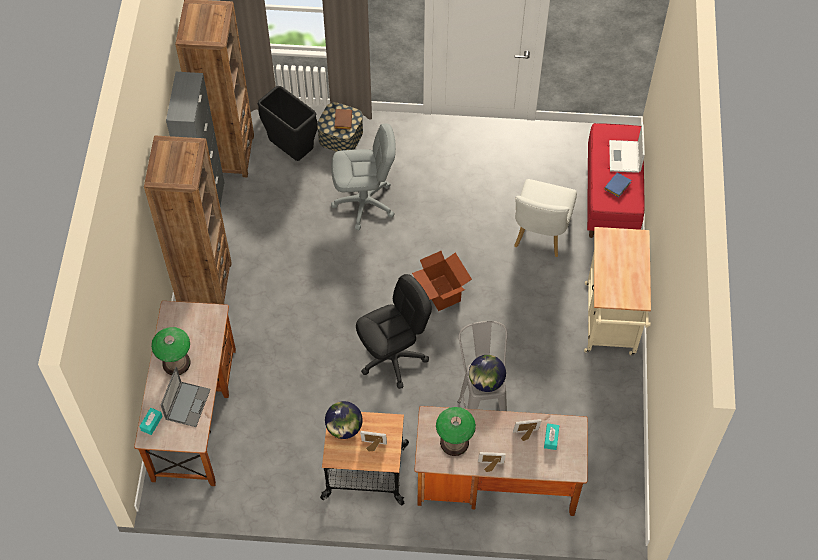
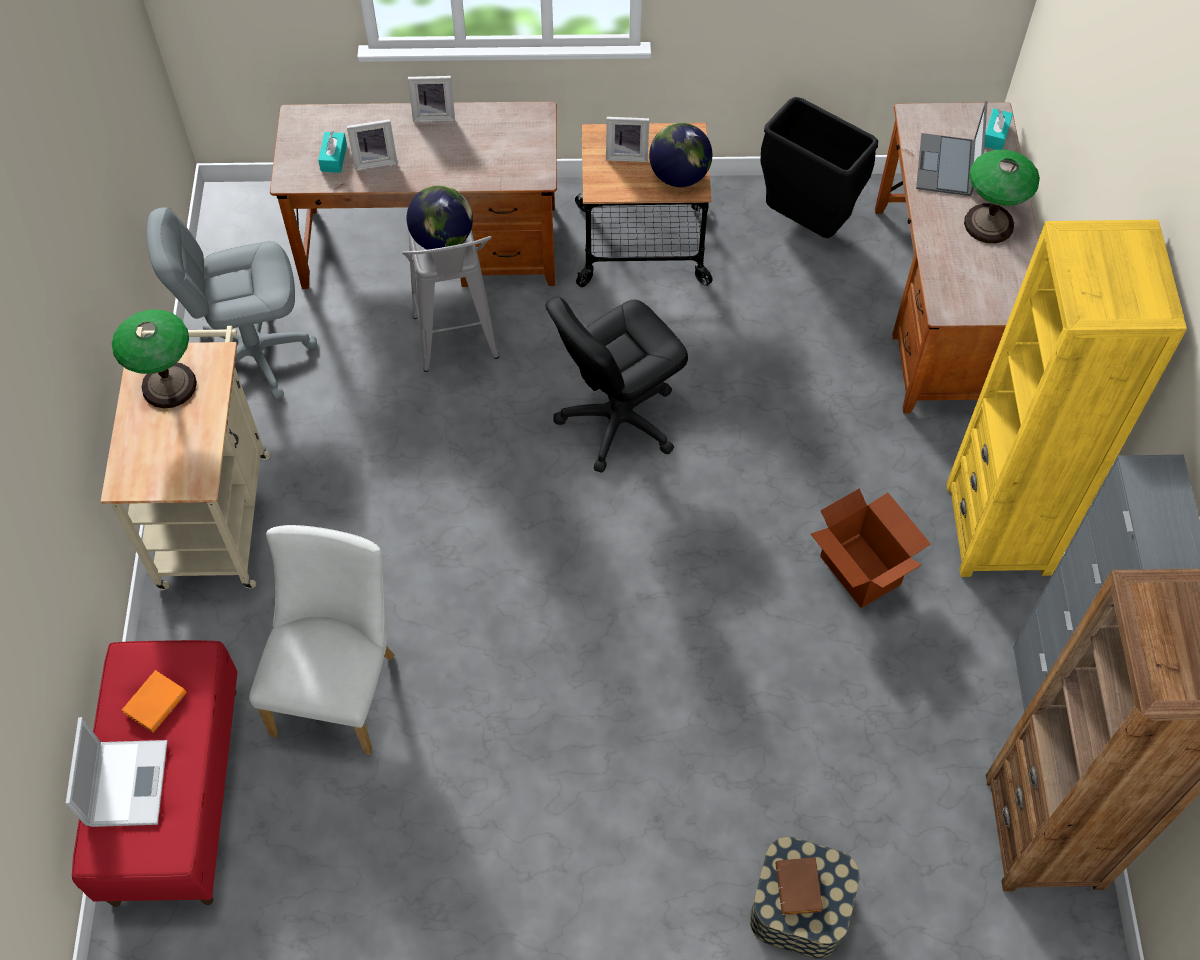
camera: 175 degrees right, 0 degrees up
brown bookcase [144,135,232,304] -> yellow bookcase [946,220,1187,577]
black trash can [258,86,318,161] -> black trash can moved to [760,97,878,238]
grey office chair [331,124,396,230] -> grey office chair moved to [147,207,317,399]
cardboard box [412,251,472,311] -> cardboard box moved to [811,488,931,608]
table lamp [436,407,476,456] -> table lamp moved to [112,309,197,409]
blue book [604,173,631,197] -> orange book [122,670,187,733]

